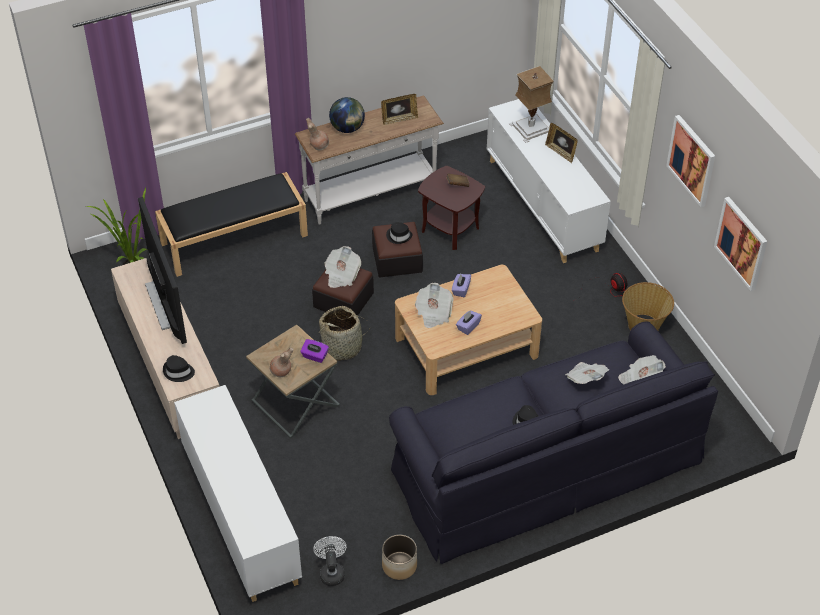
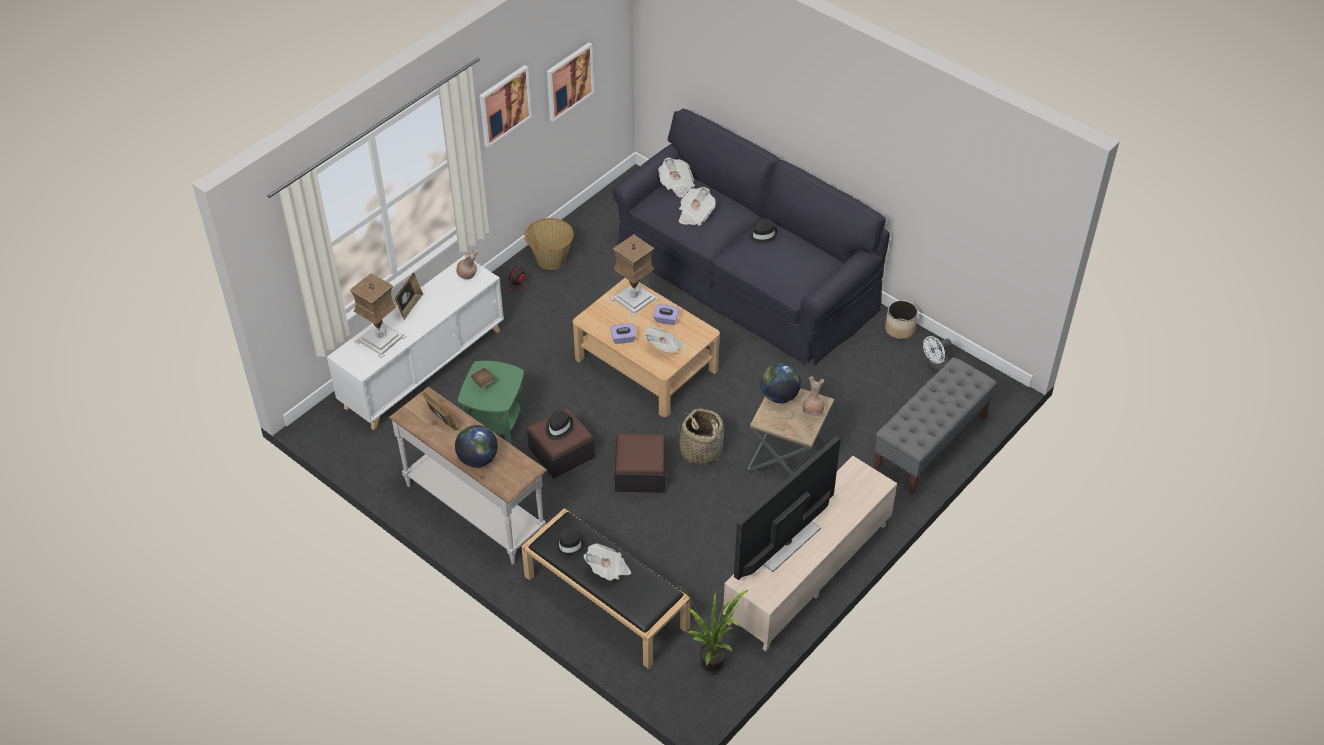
camera: 115 degrees left, 0 degrees up
black hat [163,355,195,382] -> black hat moved to [555,528,585,555]
white cabinet [174,385,302,602] -> grey bench [873,357,997,495]
purple tissue box [300,339,329,363] -> globe [761,363,801,403]
brown vase [306,118,329,150] -> brown vase moved to [456,249,478,279]
newspaper [324,246,361,288] -> newspaper moved to [584,543,631,581]
brown side table [418,166,485,250] -> green side table [458,361,525,445]
none -> table lamp [610,234,659,317]

